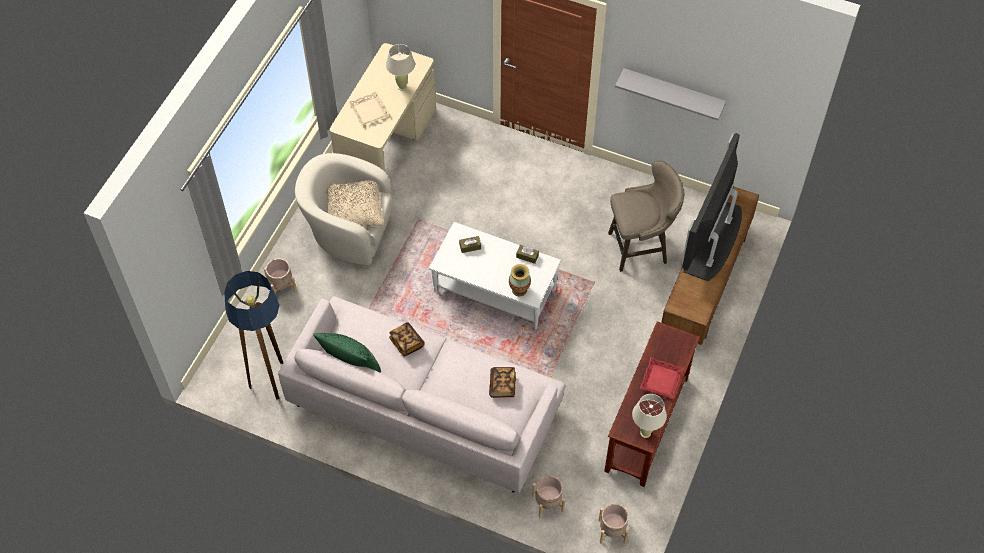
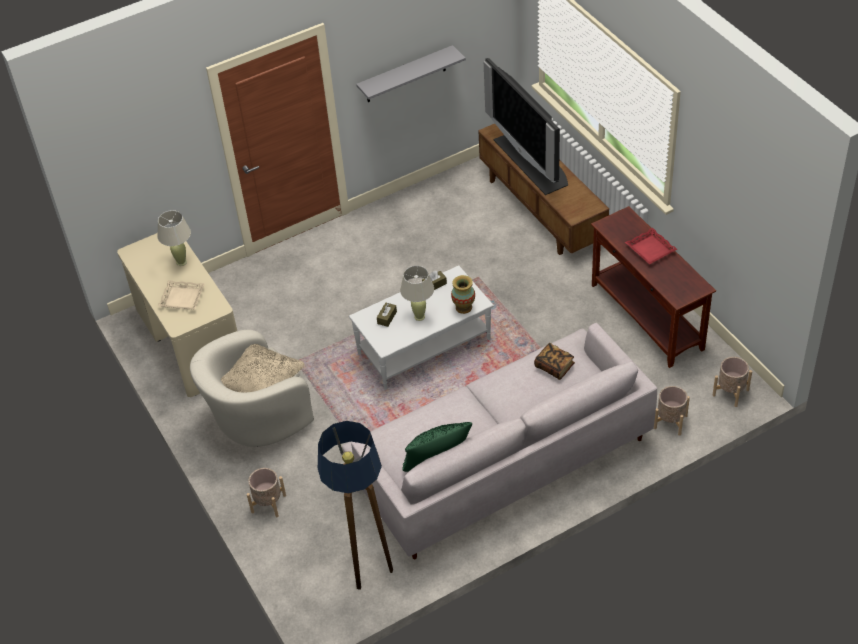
camera: 50 degrees left, 10 degrees down
book [389,322,425,357] -> none
beige stool [608,160,684,272] -> none
beige table lamp [632,394,667,438] -> beige table lamp moved to [400,266,434,321]

